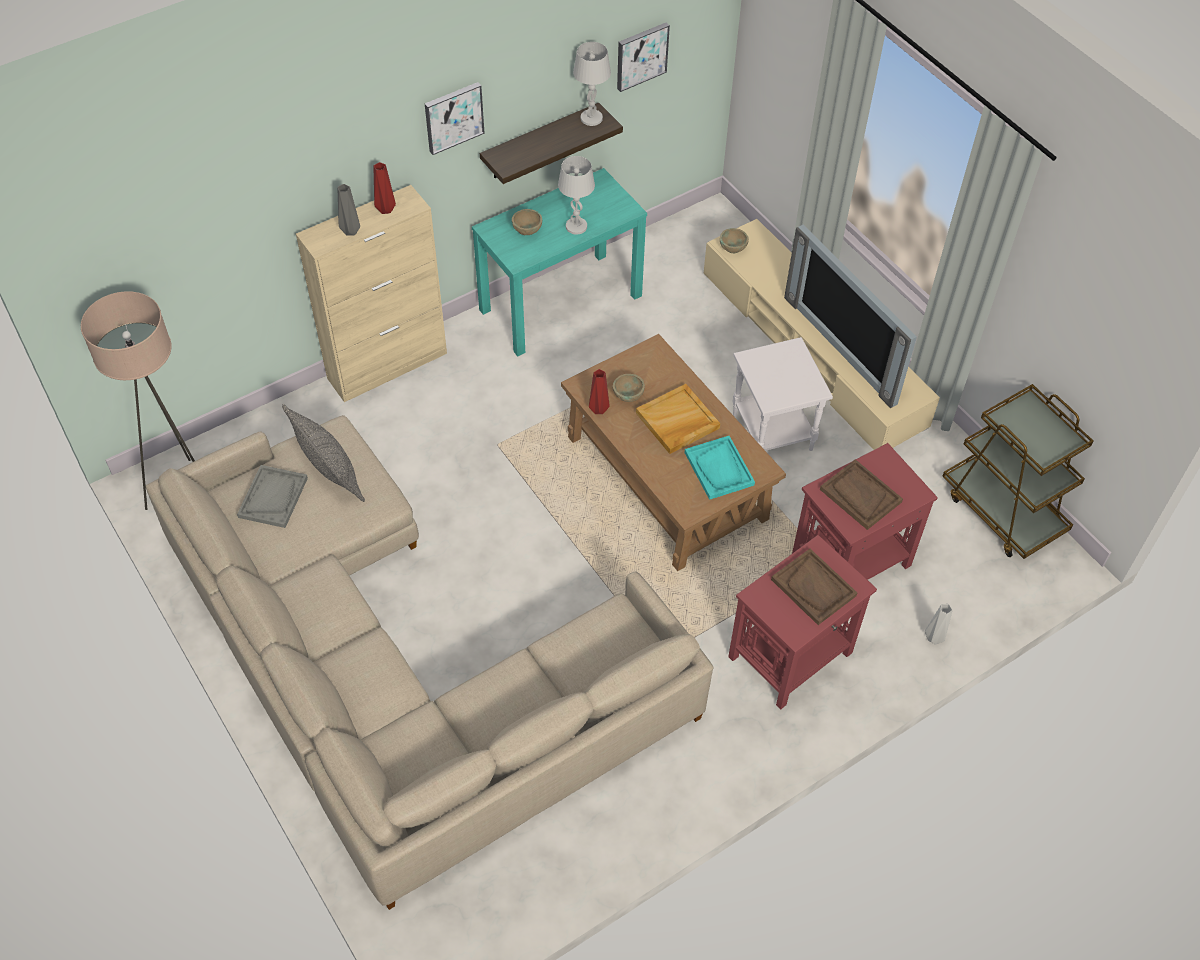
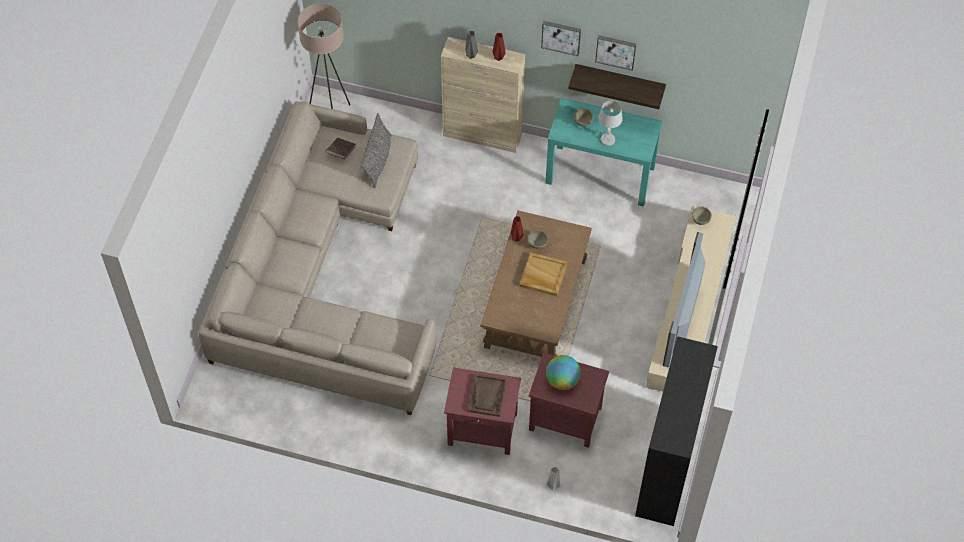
camera: 50 degrees right, 5 degrees up
grey tray [237,465,308,528] -> brown book [325,138,356,159]
white table lamp [573,42,611,126] -> none
picture [617,22,670,92] -> picture moved to [595,35,636,71]
turquoise tray [685,436,755,500] -> none
white side table [732,337,833,451] -> none
brown tray [820,459,903,530] -> globe [546,355,581,390]
brown cart [942,384,1093,559] -> black bookcase [635,336,718,526]

